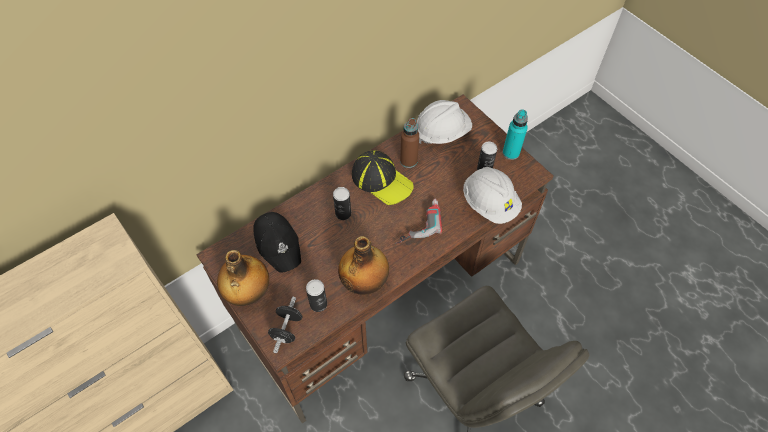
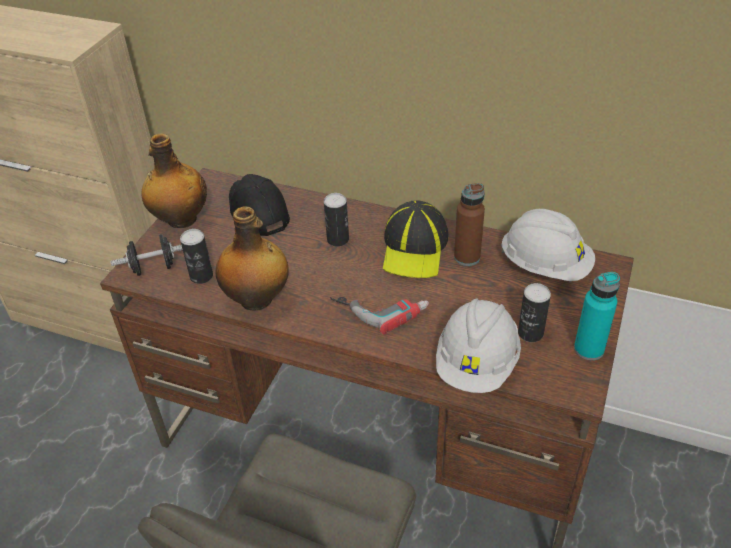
camera: 60 degrees right, 15 degrees down
black cap [253,212,301,272] -> black cap turned 120 degrees clockwise [229,174,290,236]

